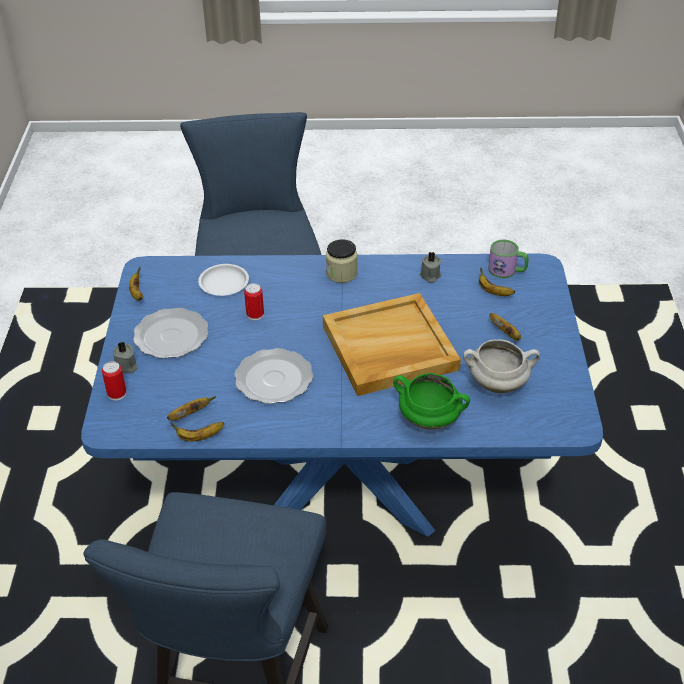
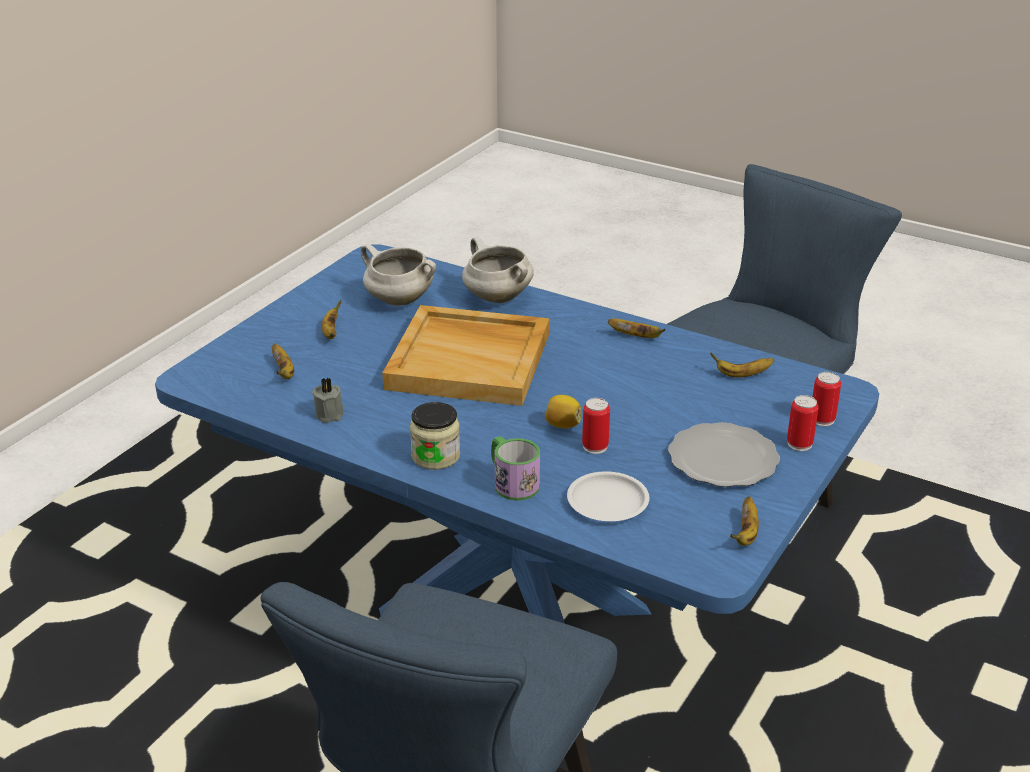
camera: 150 degrees left, 10 degrees down
grey candle [113,342,138,373] -> can [787,395,819,451]
banana [170,422,224,441] -> banana moved to [608,319,665,338]
plate [234,348,313,404] -> none
green cooking pot [393,373,470,430] -> white cooking pot [462,237,534,303]
mug [488,240,529,278] -> mug moved to [491,436,540,501]
none -> lemon [545,395,581,428]

